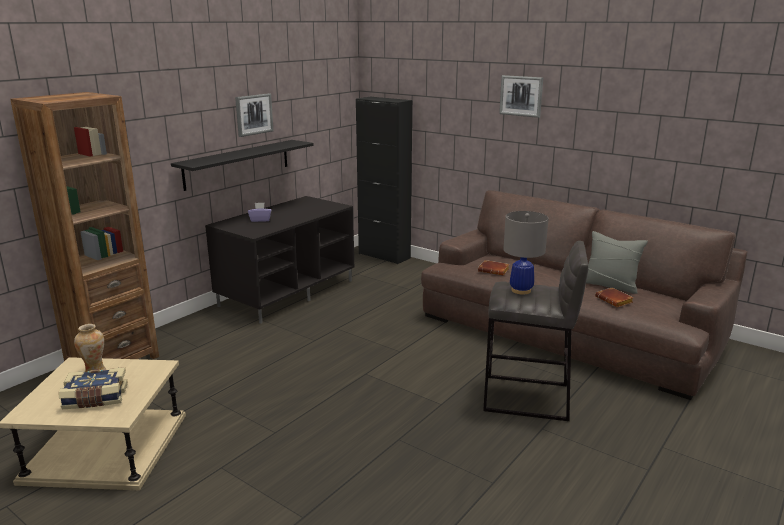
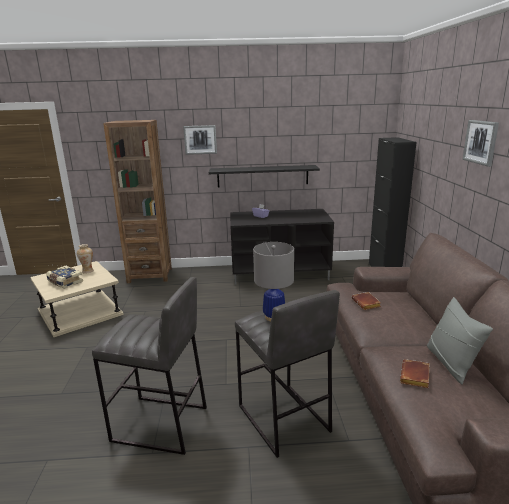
camera: 50 degrees right, 0 degrees up
picture [235,93,273,137] -> picture moved to [183,125,217,155]
none -> grey stool [92,277,207,455]

